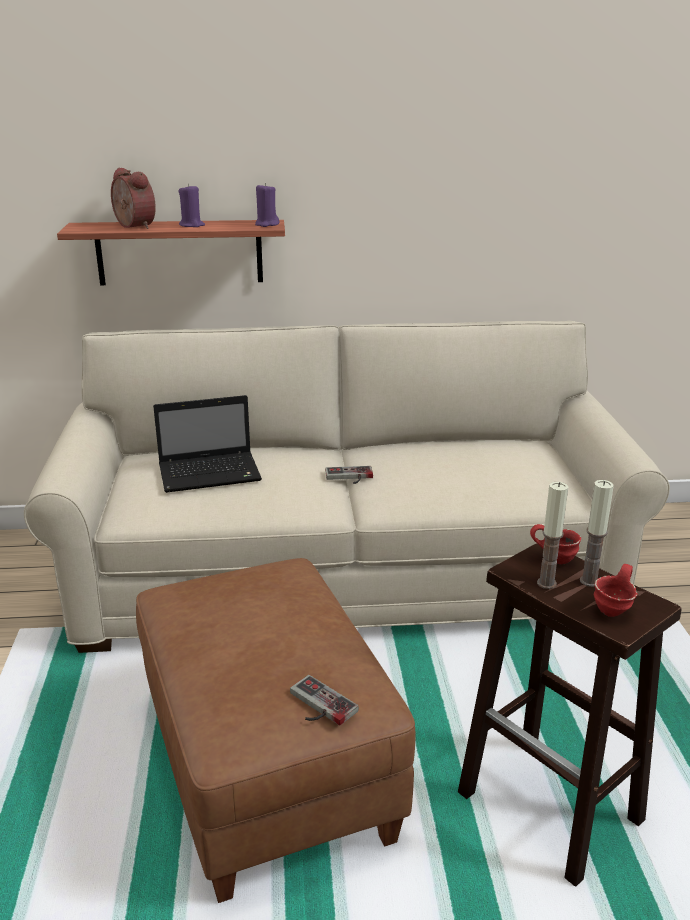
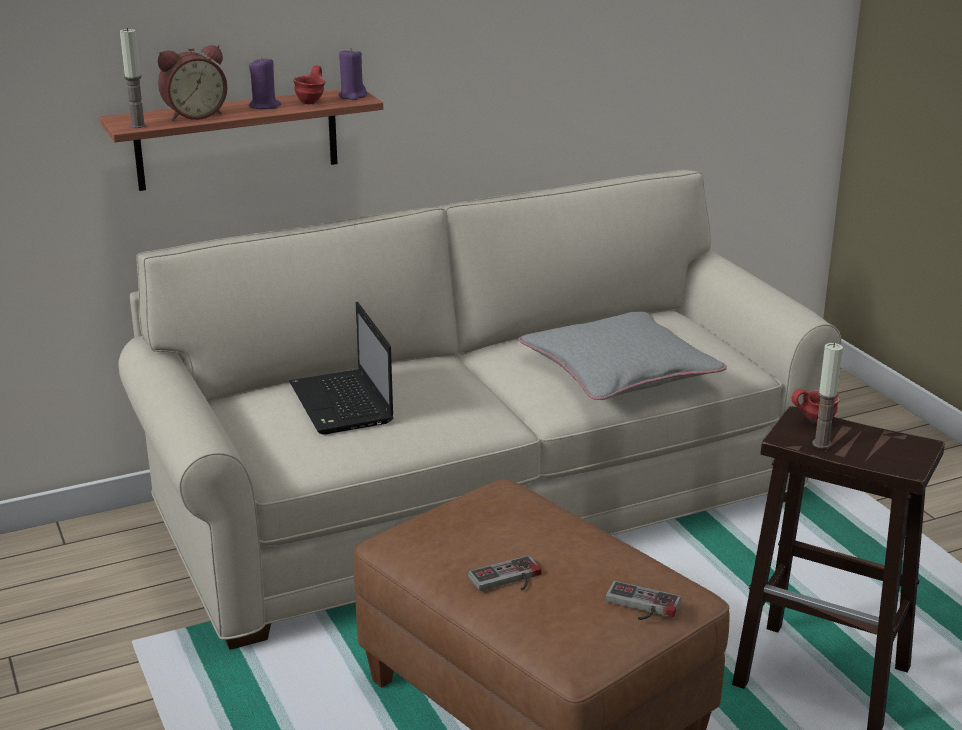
camera: 20 degrees left, 0 degrees up
alarm clock [111,168,156,229] -> alarm clock turned 120 degrees clockwise [158,45,227,121]
laptop [153,395,262,493] -> laptop turned 105 degrees clockwise [289,302,393,435]
game controller [325,466,373,484] -> game controller moved to [468,555,542,591]
candle [580,480,614,587] -> candle moved to [120,28,147,128]
red mug [594,564,637,617] -> red mug moved to [293,65,325,104]
none -> grey pillow [518,311,727,400]

